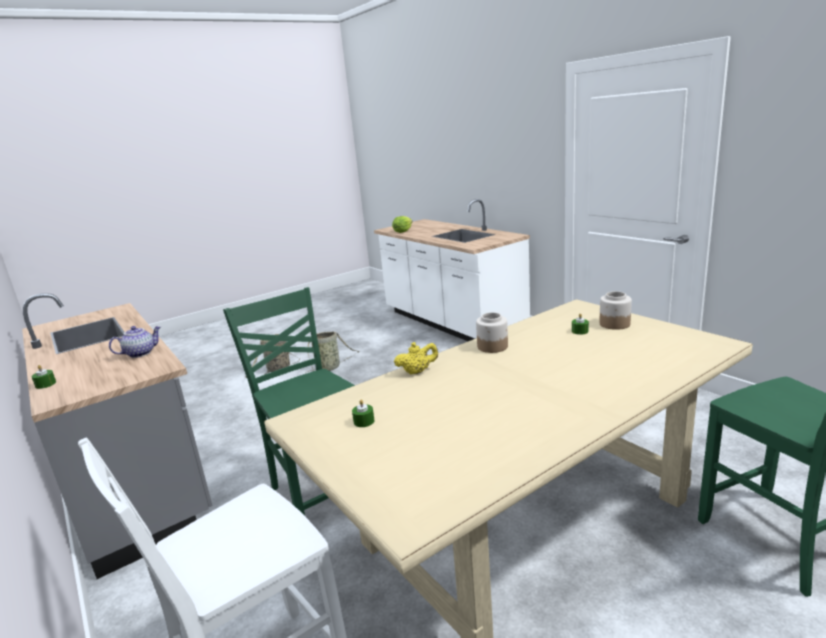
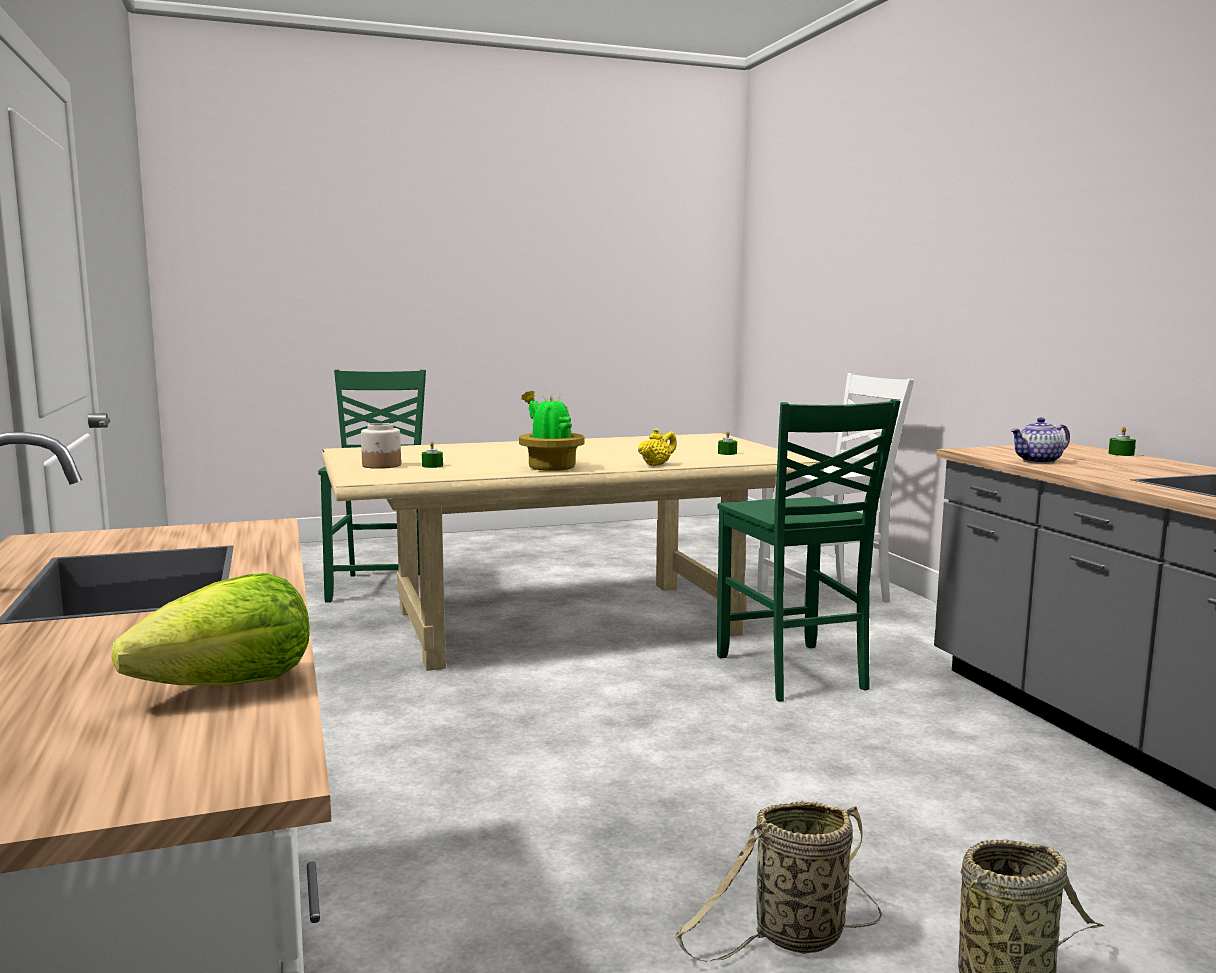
camera: 165 degrees left, 10 degrees down
yellow teapot [394,342,438,375] -> yellow teapot turned 135 degrees clockwise [638,428,677,466]
jar [476,312,508,353] -> potted plant [519,390,585,471]

